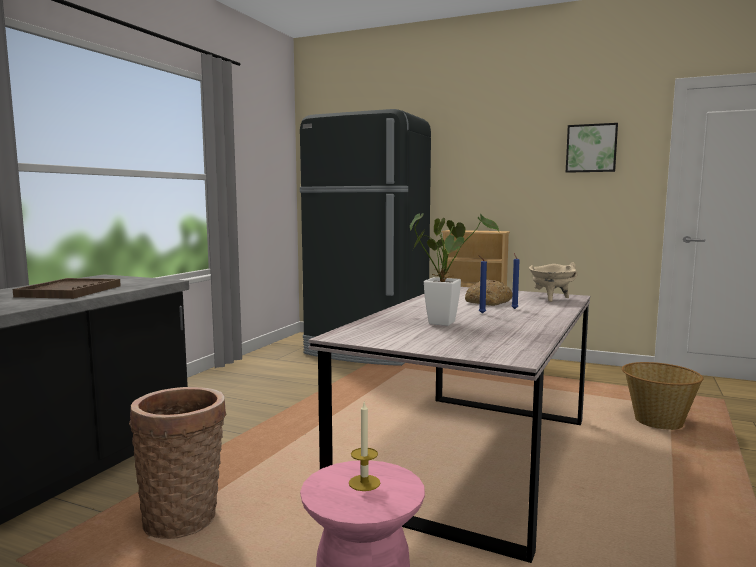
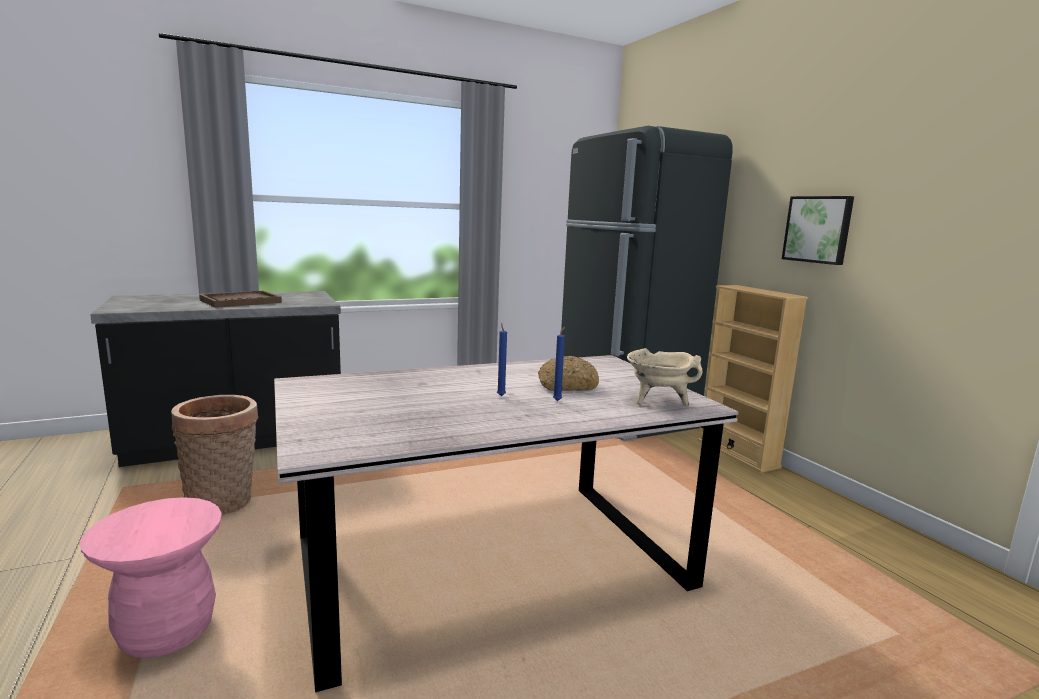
camera: 40 degrees right, 5 degrees up
candle [349,402,381,491] -> none
potted plant [410,213,499,326] -> none
picture [566,123,618,173] -> picture moved to [782,196,854,265]
basket [622,362,703,430] -> none

